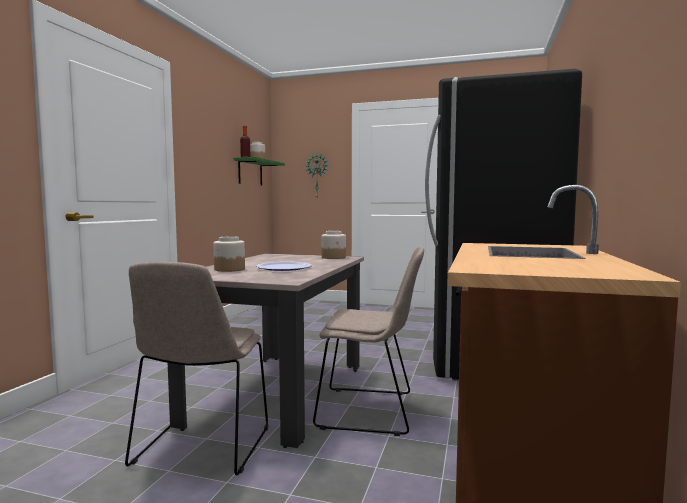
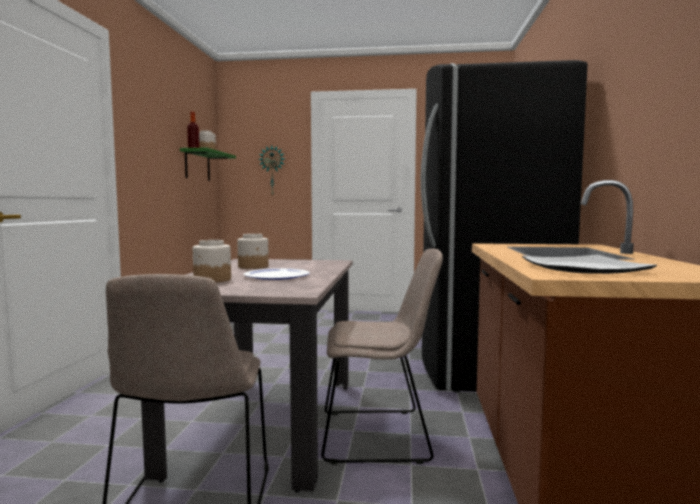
camera: 10 degrees left, 0 degrees up
jar [322,231,346,259] -> jar moved to [238,234,269,269]
none -> plate [522,255,657,274]

